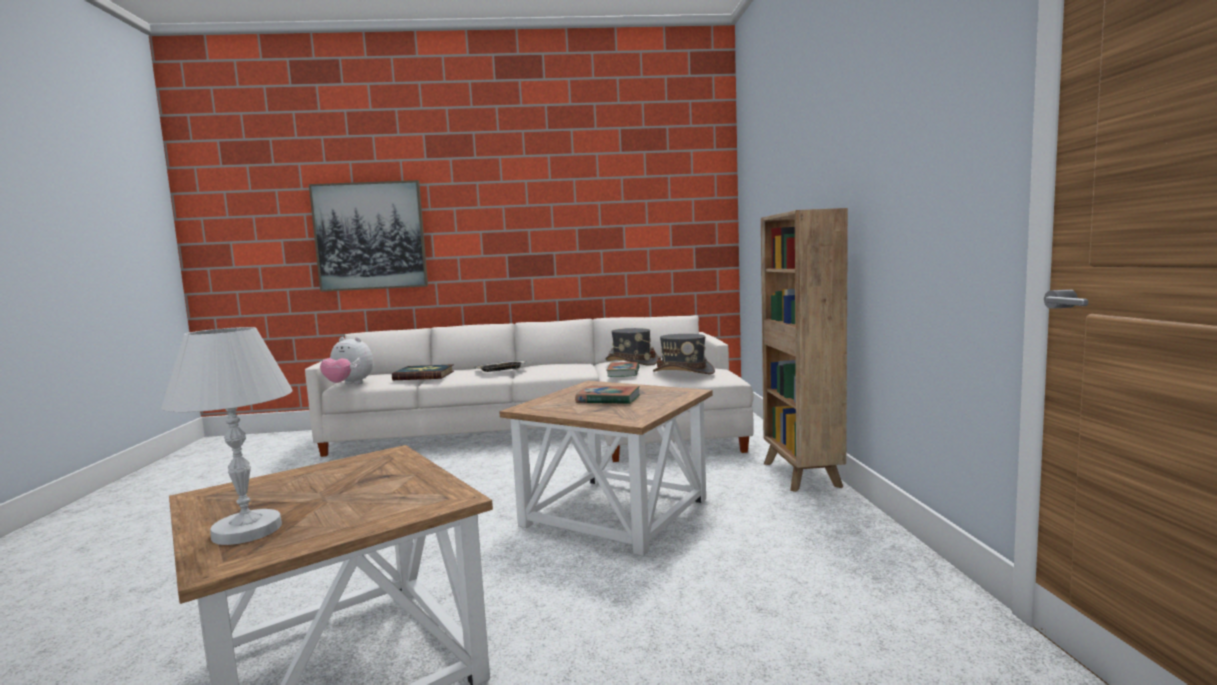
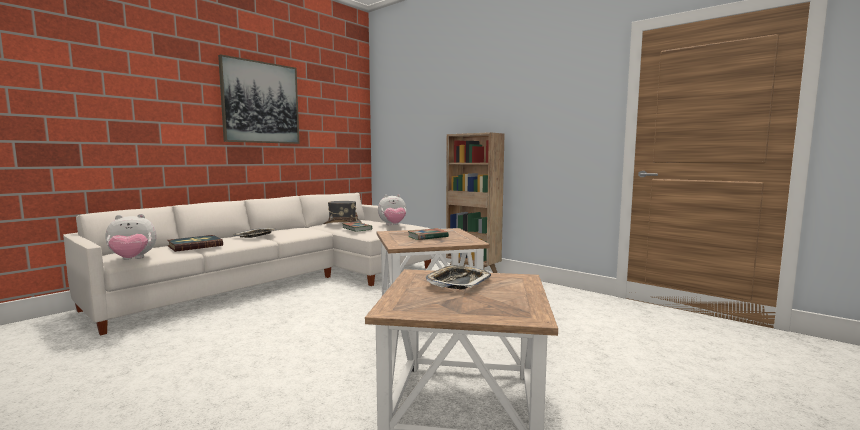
camera: 45 degrees left, 0 degrees up
white table lamp [161,327,293,545] -> none
picture [309,180,428,292] -> picture moved to [218,54,300,144]
grey hat [653,334,715,375] -> plush toy [378,194,406,225]
none -> tray [426,265,491,289]

